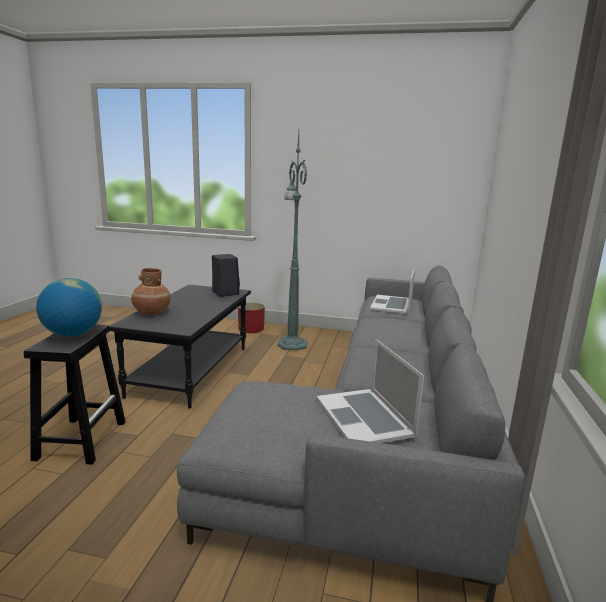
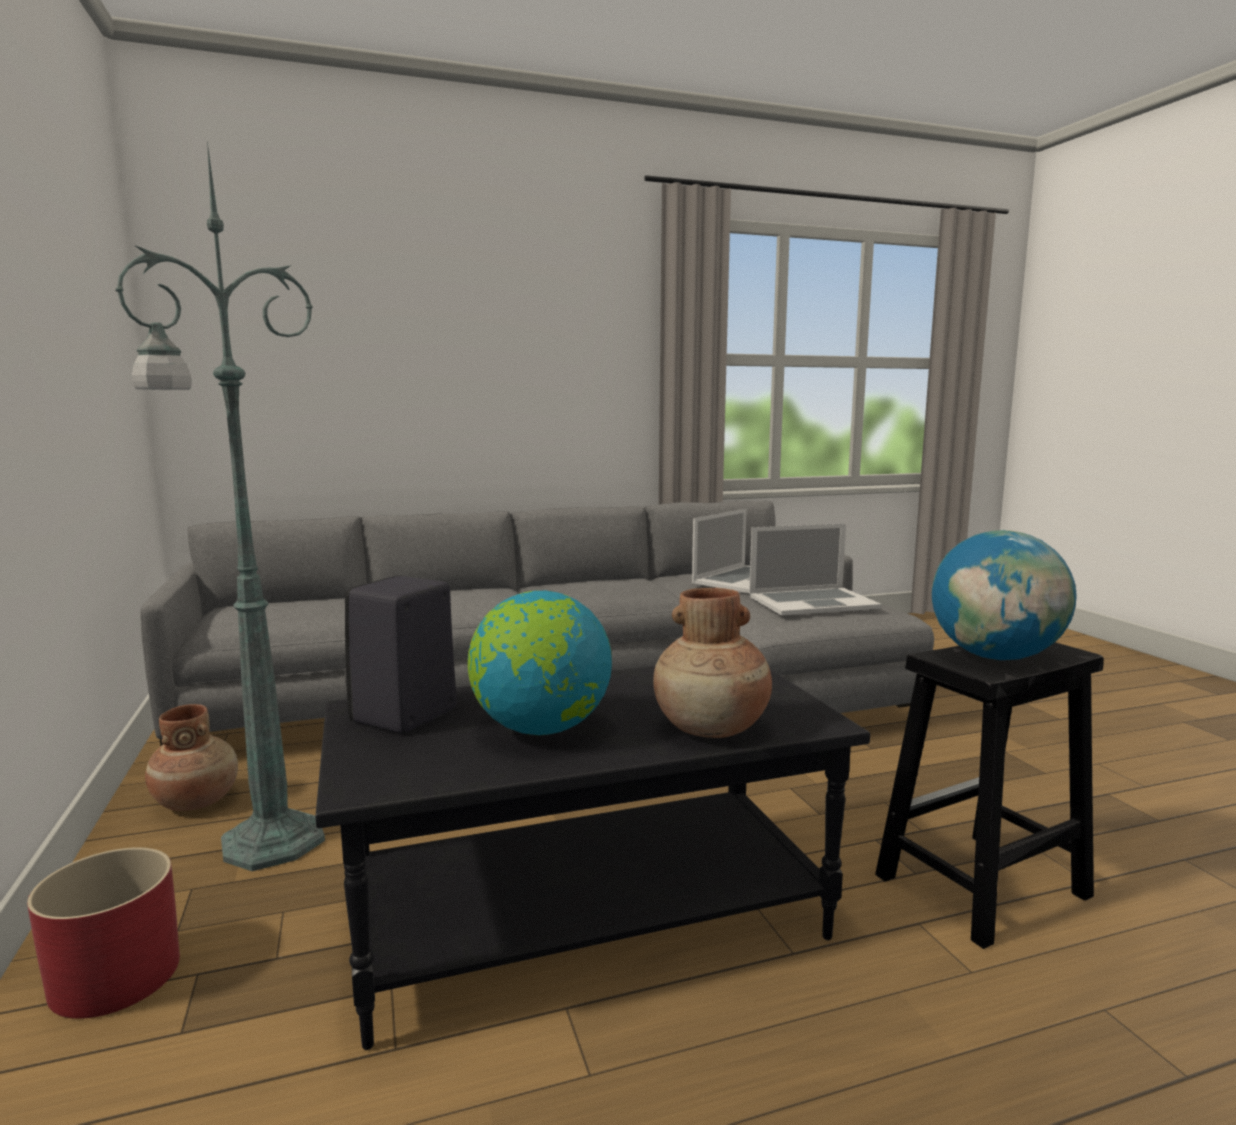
camera: 120 degrees left, 5 degrees down
laptop [370,268,415,314] -> laptop moved to [749,524,882,616]
none -> brown vase [145,704,238,811]
none -> globe [468,590,612,735]

